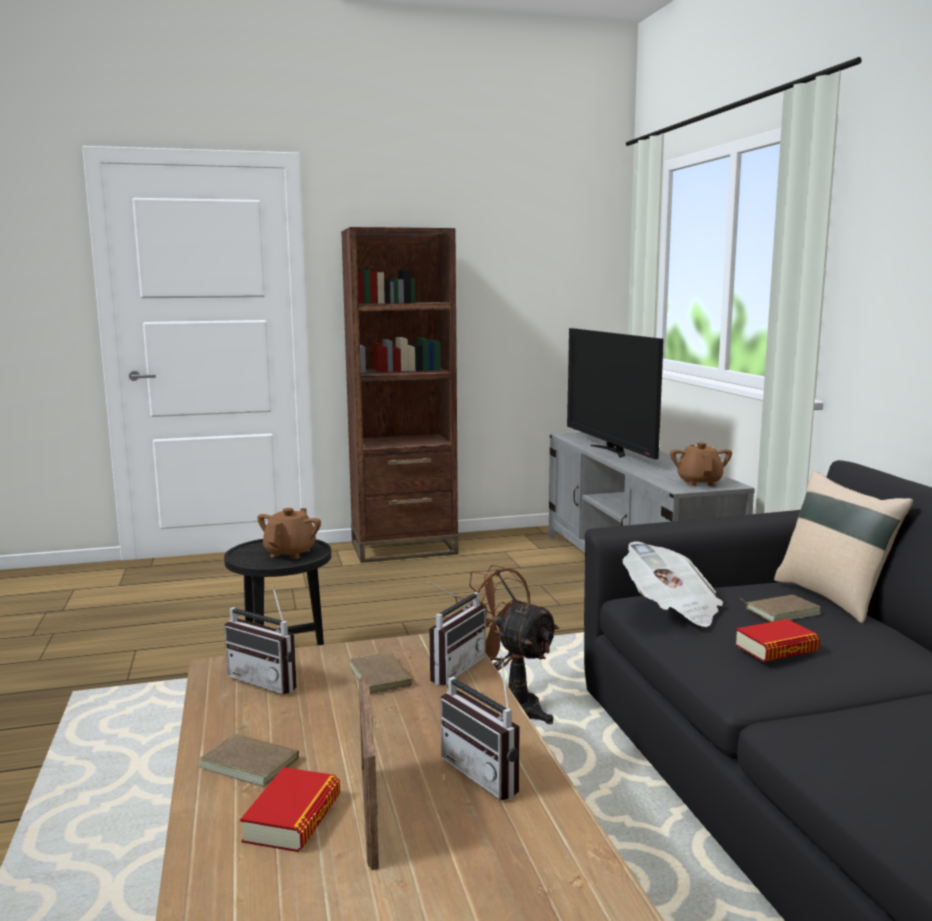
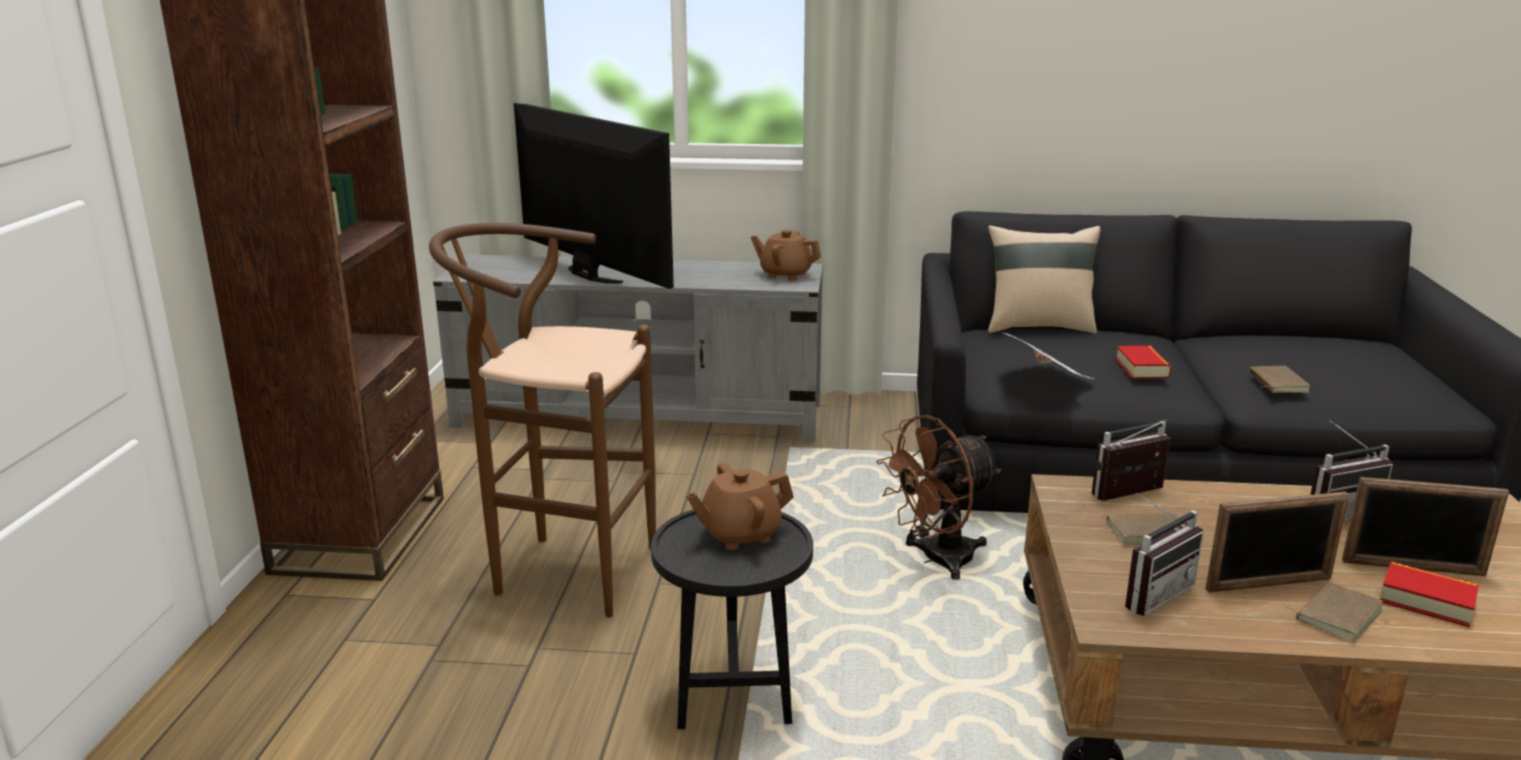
camera: 70 degrees left, 10 degrees up
brown teapot [257,508,321,559] -> brown teapot turned 60 degrees counterclockwise [686,463,794,550]
radio [428,582,486,685] -> radio turned 75 degrees counterclockwise [1092,420,1170,501]
television [567,328,664,459] -> television turned 135 degrees counterclockwise [514,103,674,289]
brown book [740,595,820,622] -> brown book moved to [1250,366,1311,393]
none -> brown stool [429,223,656,618]
none -> picture frame [1205,492,1349,593]

